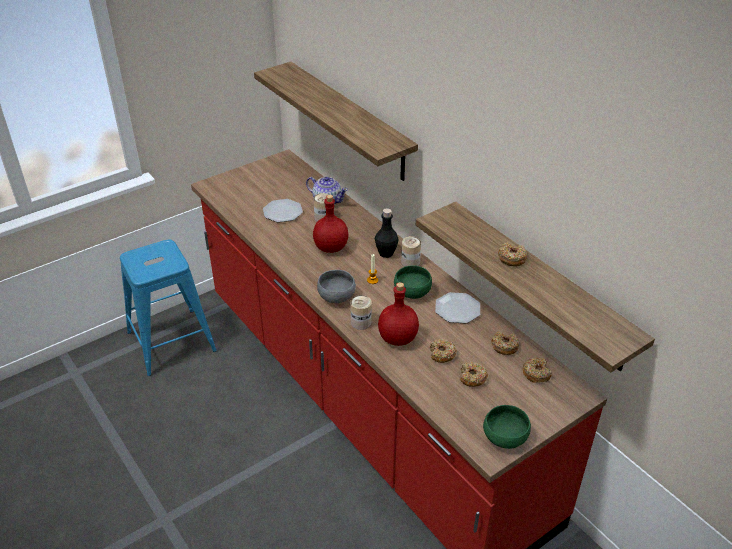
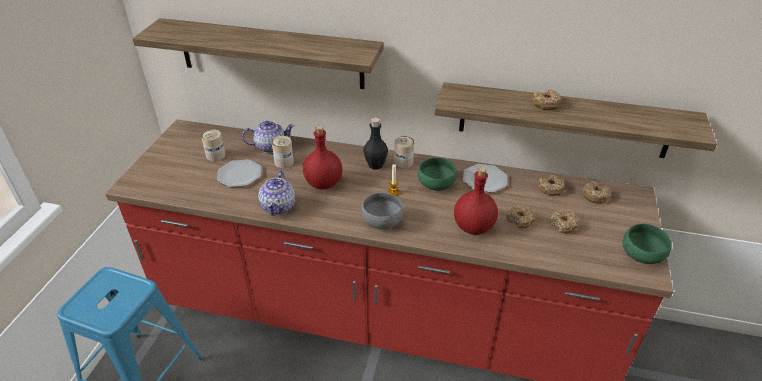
camera: 40 degrees left, 0 degrees up
can [350,295,372,330] -> can moved to [201,130,225,161]
none -> teapot [258,171,295,216]

